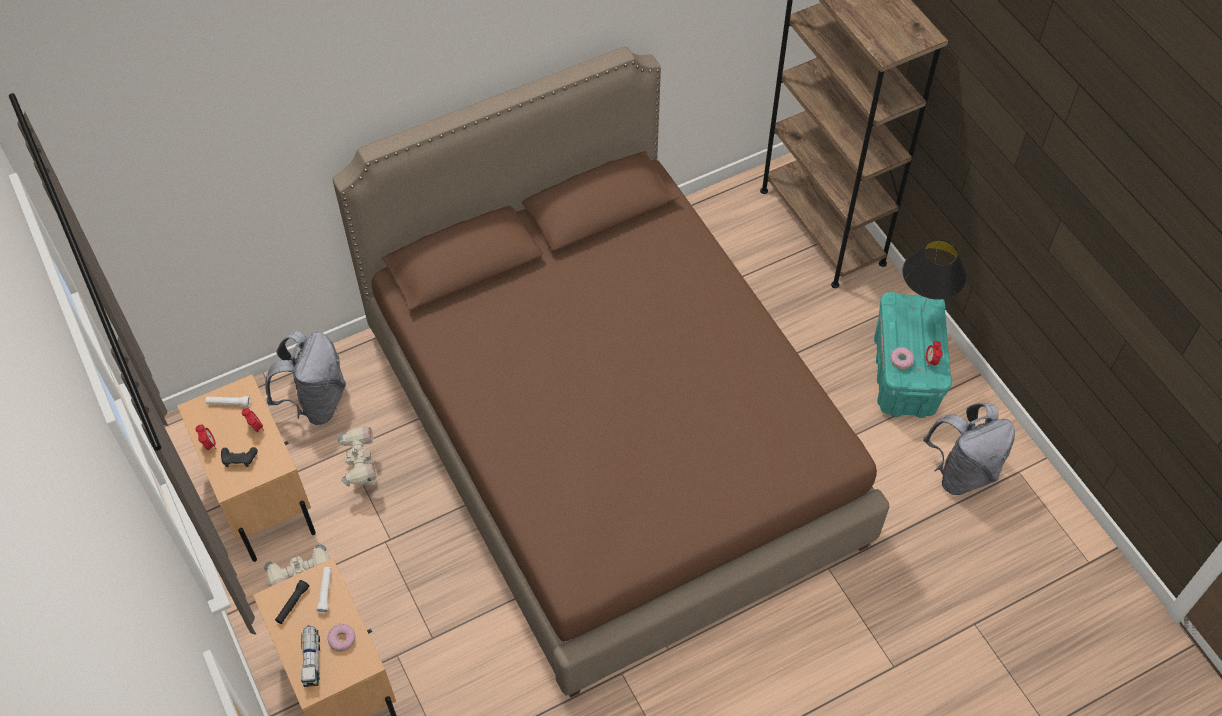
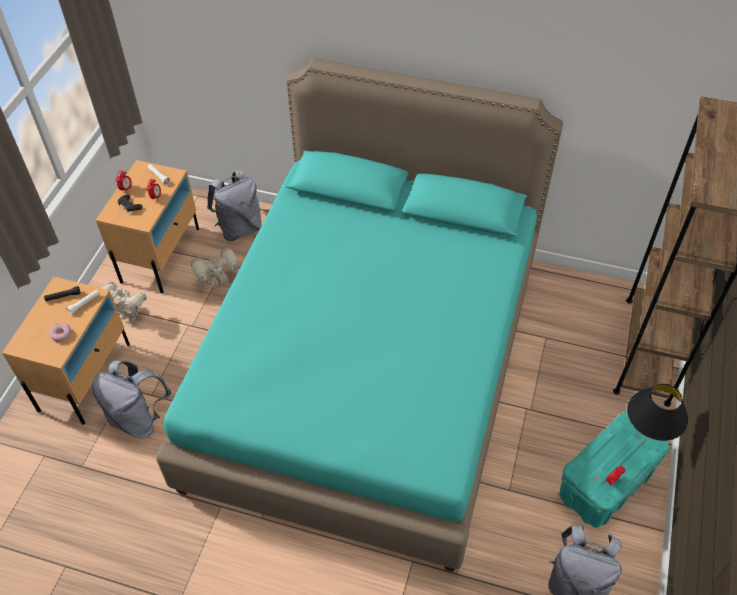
camera: 45 degrees right, 5 degrees down
toy truck [301,625,320,687] -> none
brown bed [332,46,890,698] -> turquoise bed [156,58,563,572]
toy robot [338,427,377,487] -> toy robot turned 150 degrees counterclockwise [191,247,239,288]
donut [890,347,914,369] -> none
none -> grey backpack [92,361,171,439]

